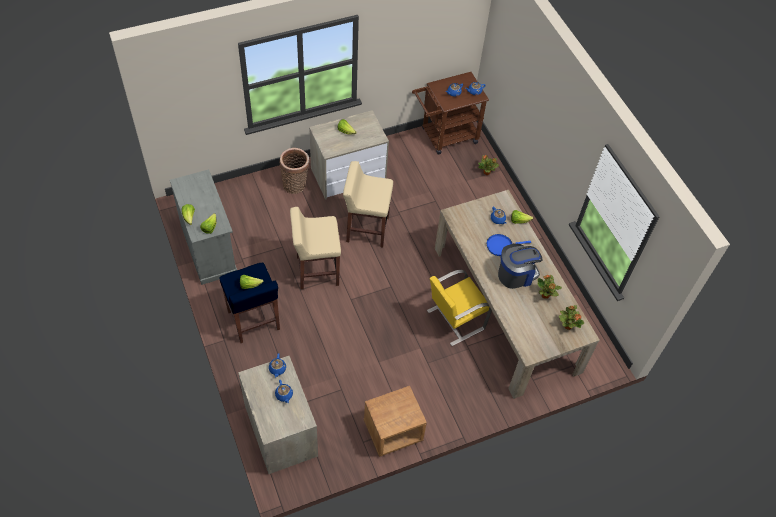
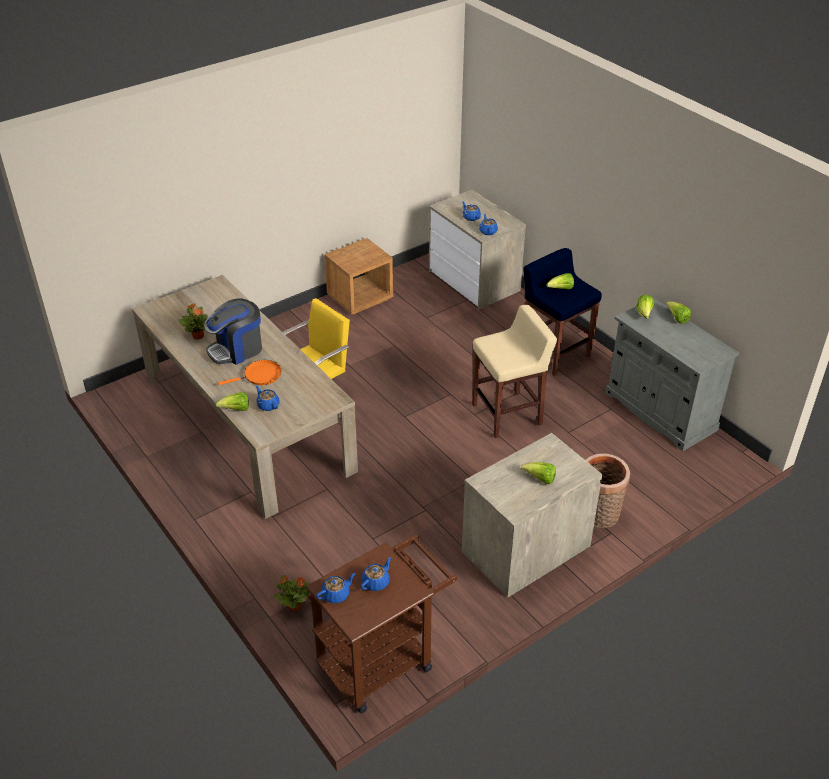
camera: 170 degrees right, 15 degrees down
beige stool [343,161,393,248] -> none
blue frying pan [487,234,531,256] -> orange frying pan [218,360,281,385]
potted plant [559,305,584,330] -> none

